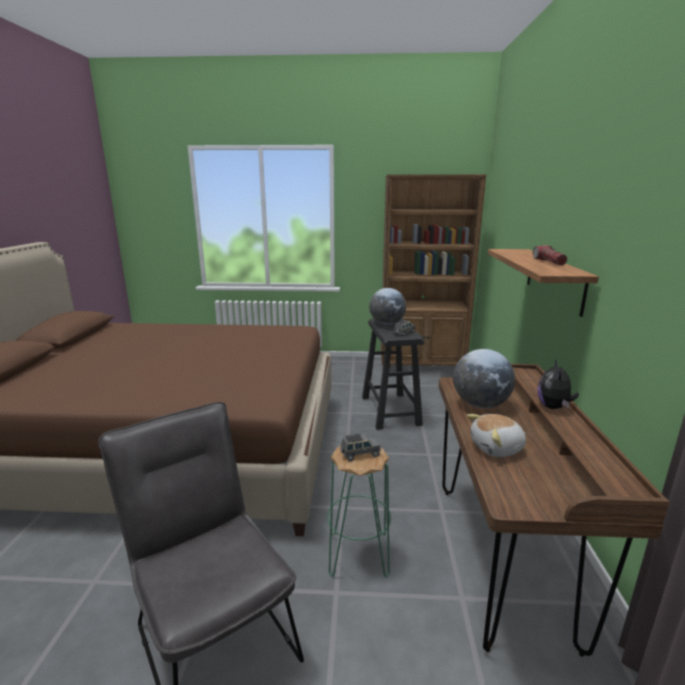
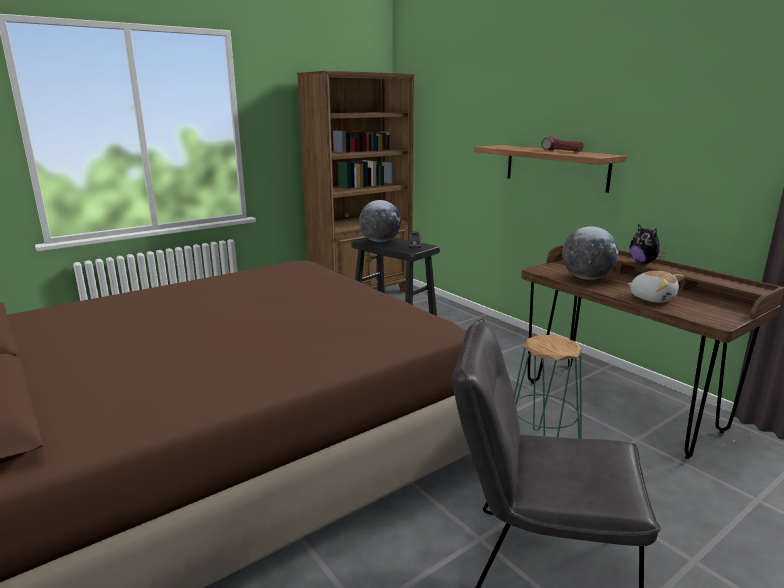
camera: 40 degrees left, 0 degrees up
grey toy car [340,434,381,461] -> none
plush toy [467,414,526,457] -> plush toy turned 75 degrees counterclockwise [627,271,684,303]

